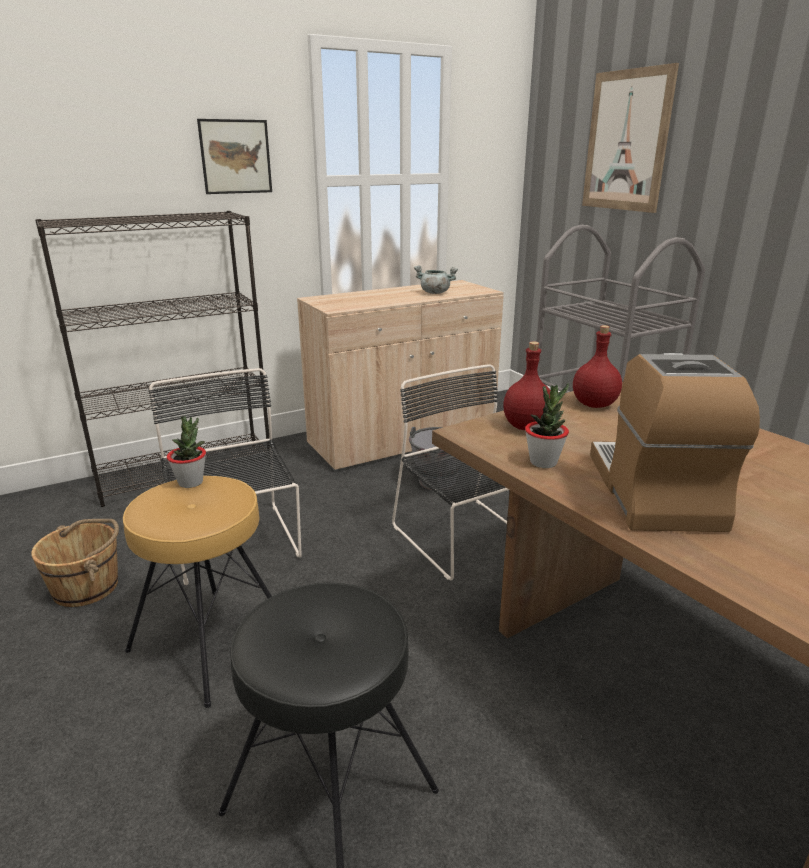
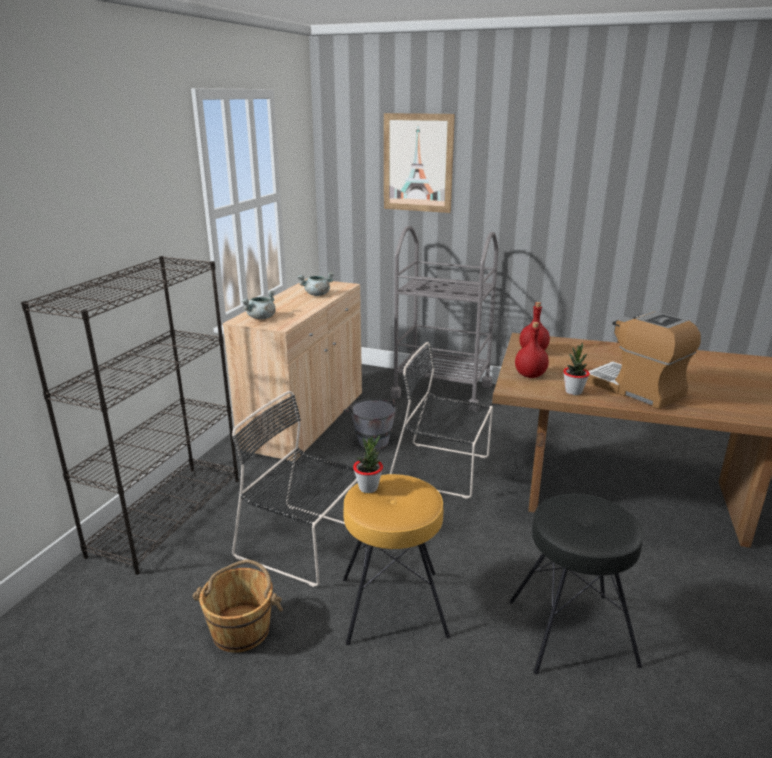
camera: 40 degrees left, 0 degrees up
picture [197,119,272,194] -> none
none -> grey cooking pot [242,291,276,320]

